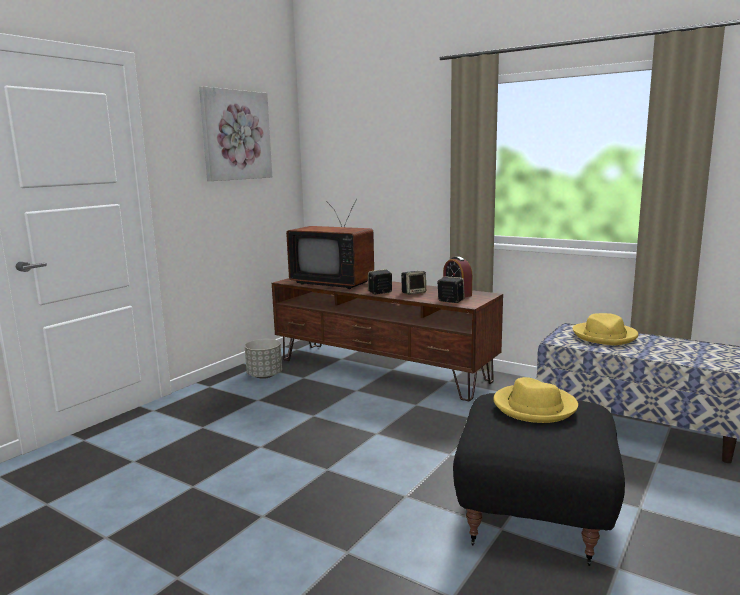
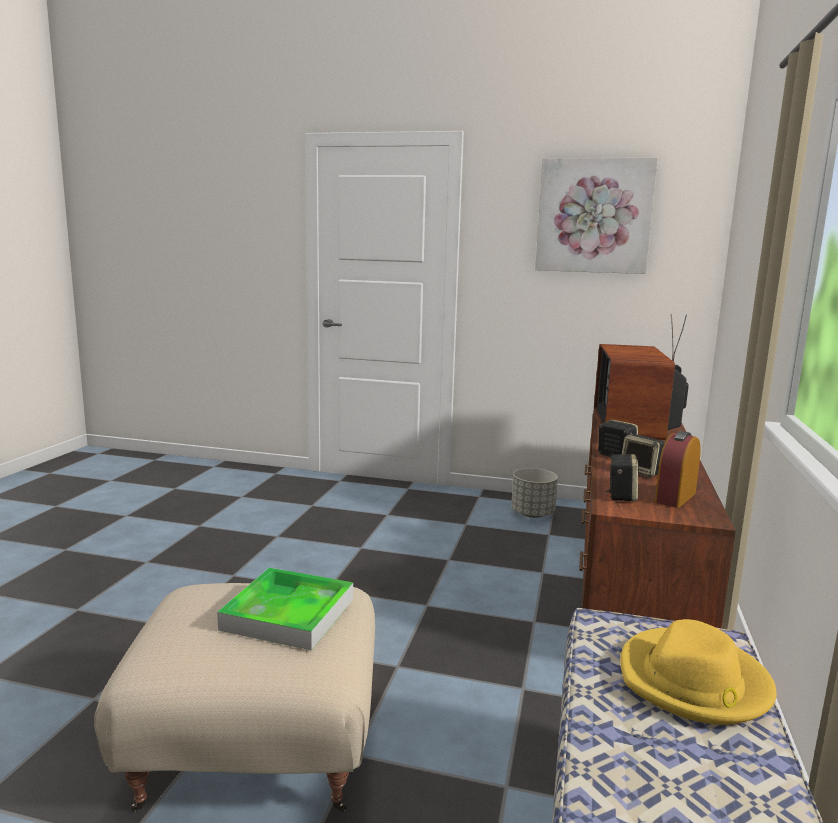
camera: 70 degrees right, 0 degrees up
black ottoman [453,393,625,566] -> beige ottoman [94,583,375,812]
yellow hat [494,377,578,423] -> tray [217,568,353,650]

